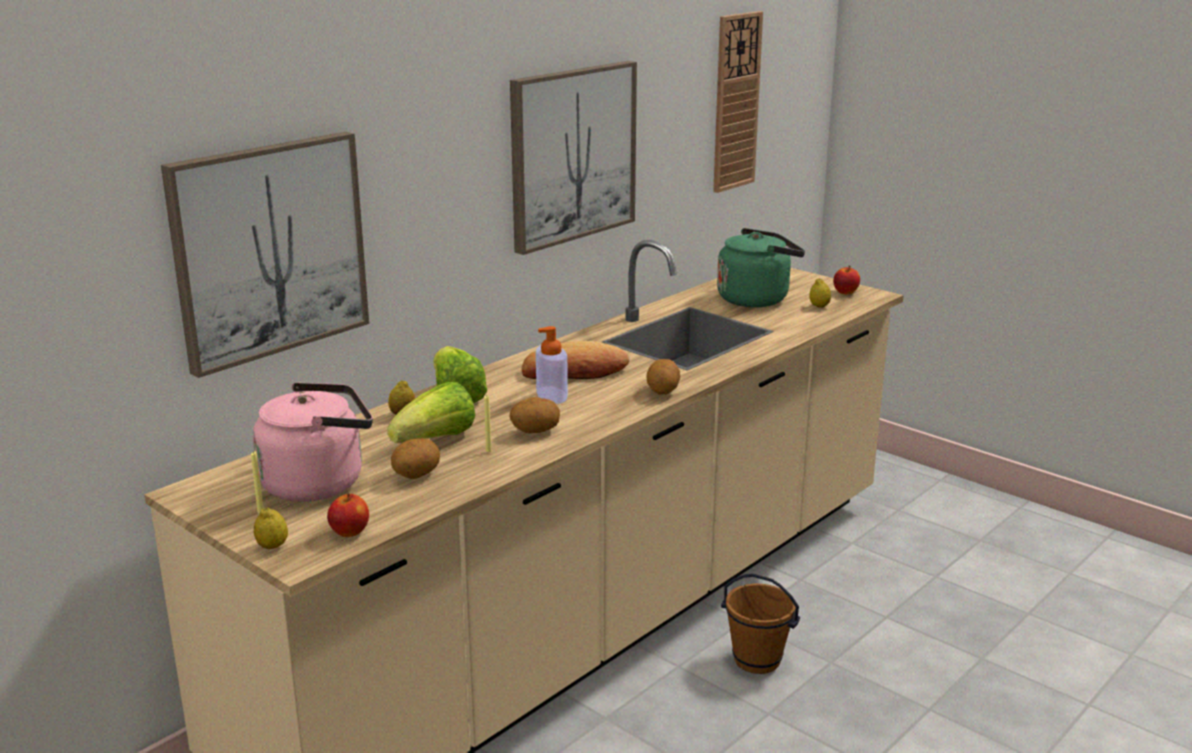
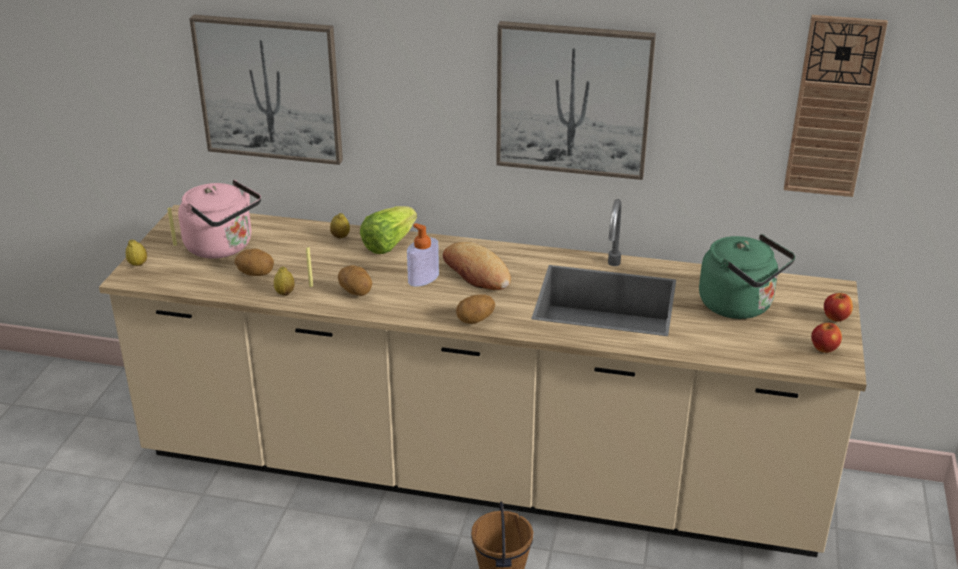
camera: 60 degrees right, 10 degrees up
apple [327,493,369,537] -> apple moved to [824,293,853,322]
lettuce [387,382,475,443] -> none
lemon [809,279,831,308] -> lemon moved to [274,267,295,296]

